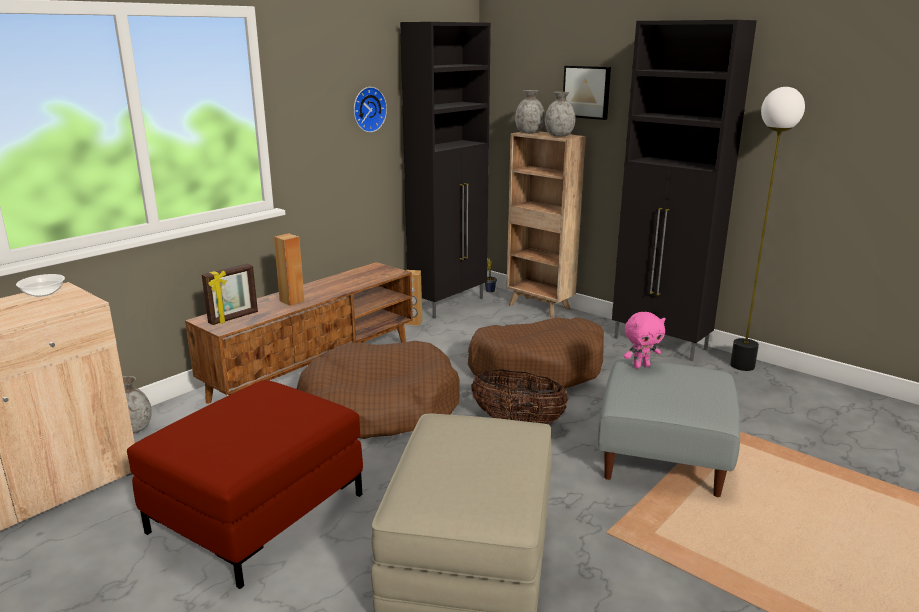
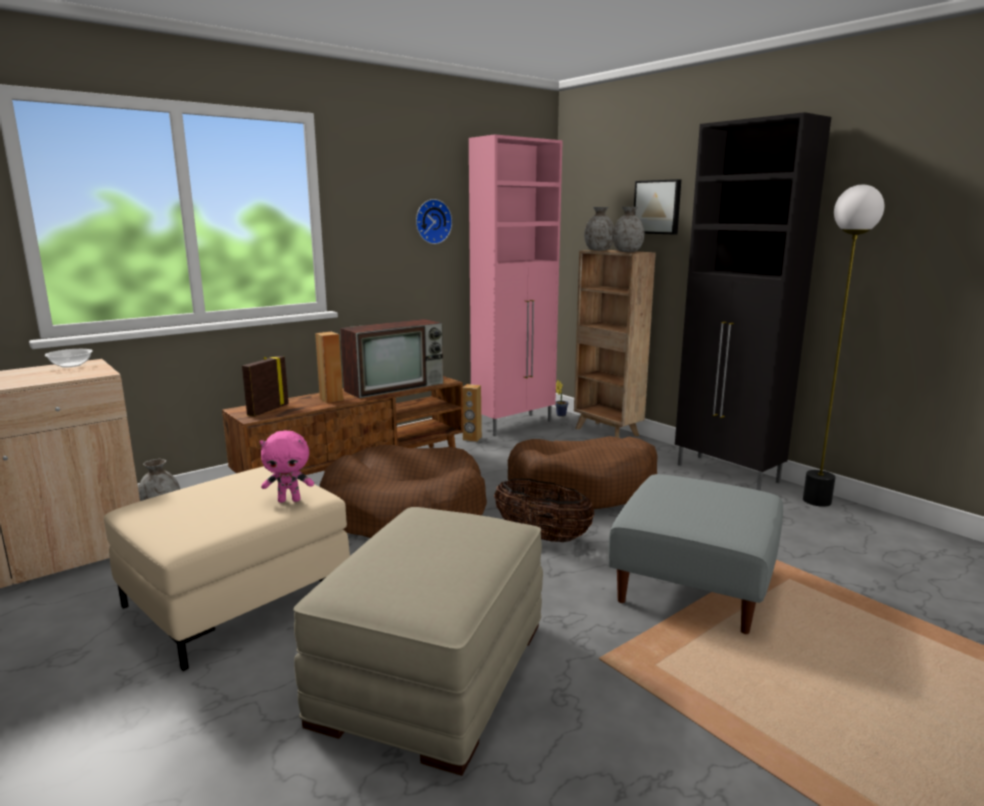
camera: 10 degrees right, 5 degrees down
red ottoman [127,380,363,589] -> beige ottoman [104,466,350,671]
picture frame [202,263,258,325] -> picture frame turned 150 degrees clockwise [242,356,289,417]
black cabinet [400,22,491,319] -> pink cabinet [469,134,563,436]
pink plush toy [624,312,666,369] -> pink plush toy moved to [260,430,314,503]
none -> television [340,319,443,399]

